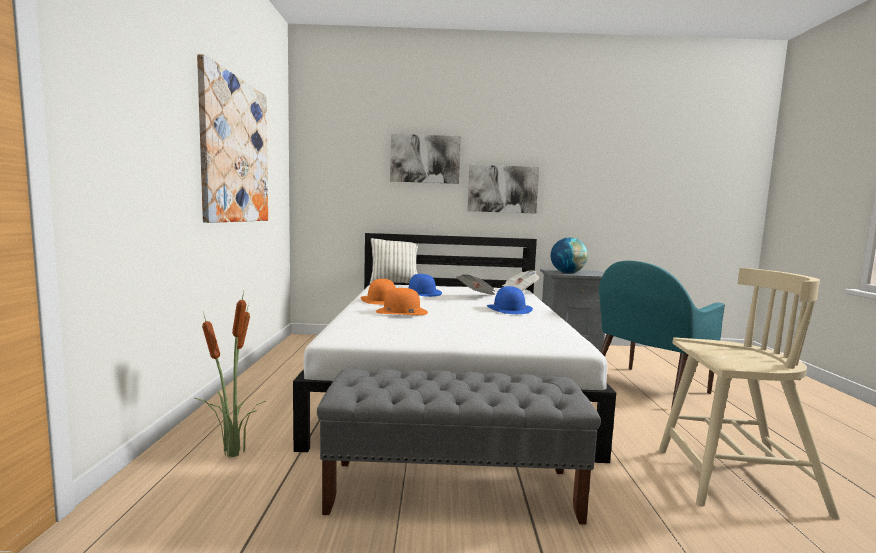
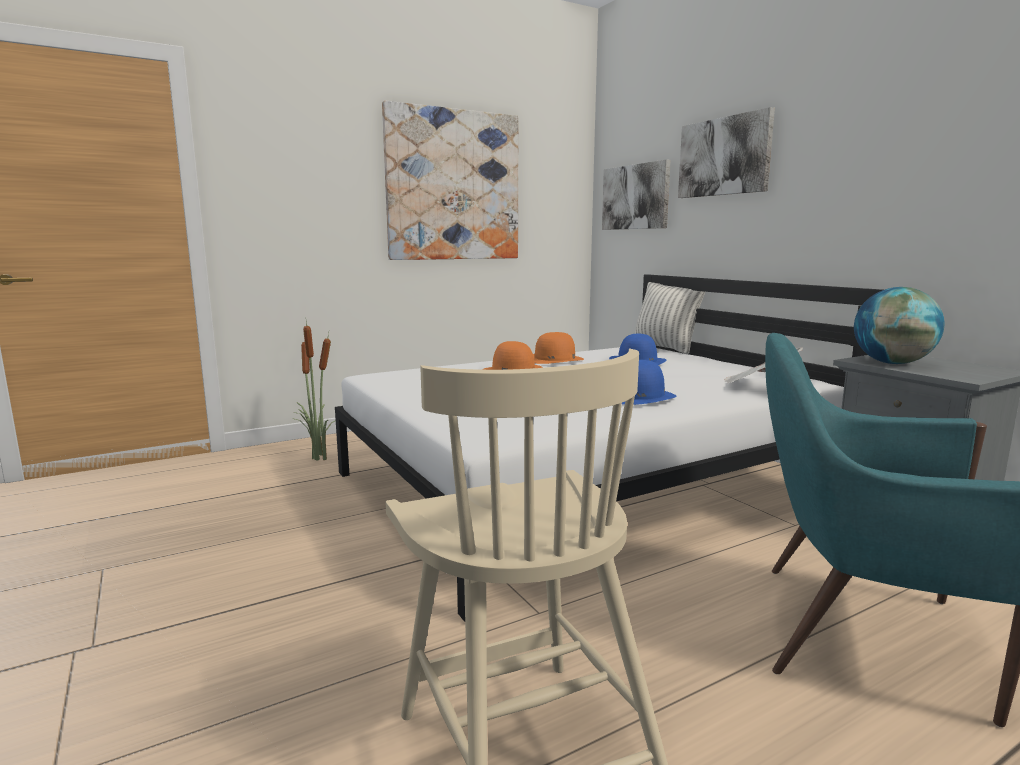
camera: 60 degrees right, 5 degrees up
grey bench [317,369,601,524] -> none
newspaper [456,274,495,295] -> none
picture [468,165,539,214] -> picture moved to [602,159,671,230]

